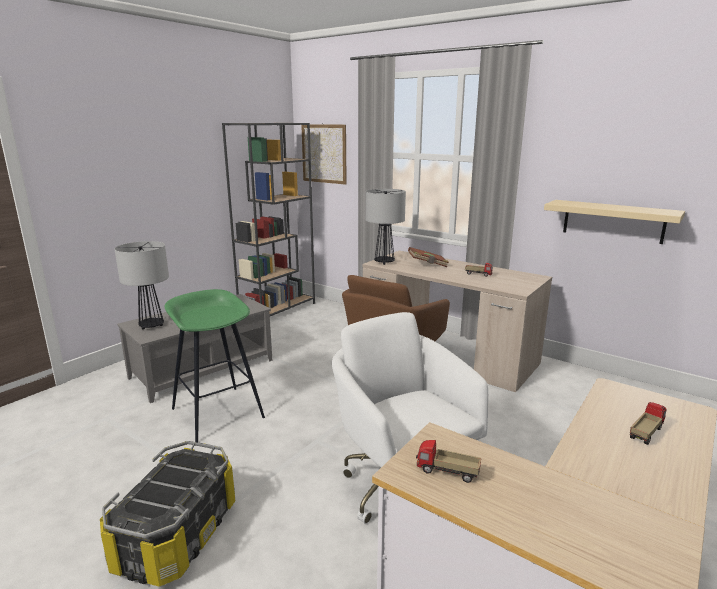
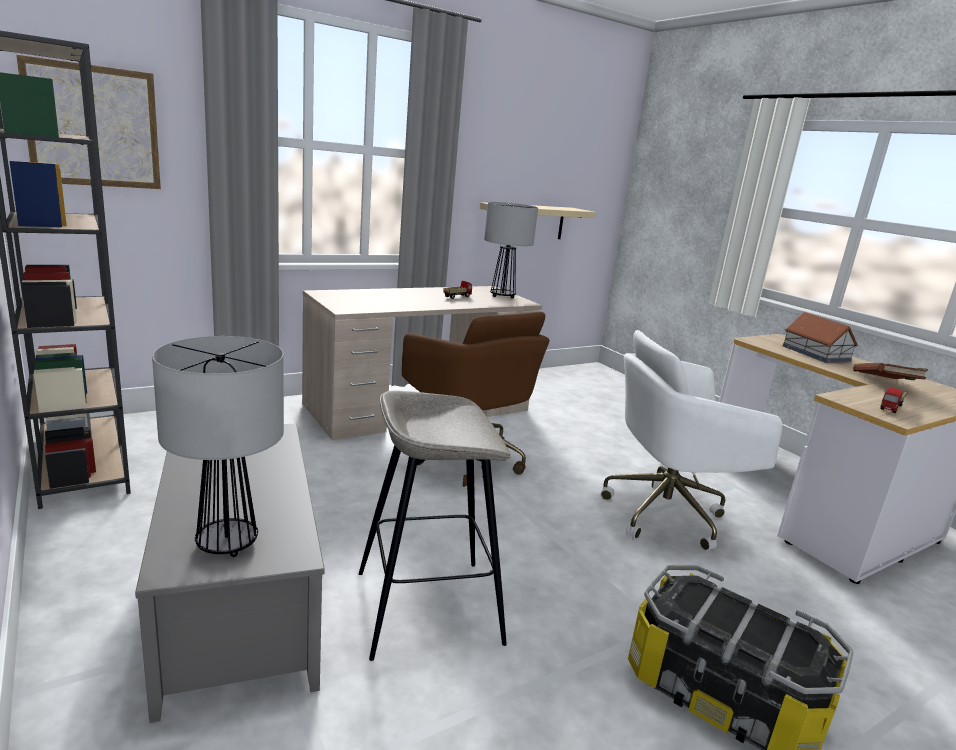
camera: 70 degrees left, 0 degrees up
green stool [164,289,265,442] -> grey stool [359,390,511,661]
table lamp [366,189,406,265] -> table lamp moved to [484,202,538,298]
brown book [408,247,449,267] -> brown book moved to [853,363,928,380]
toy truck [630,402,667,445] -> toy house [783,312,858,363]

